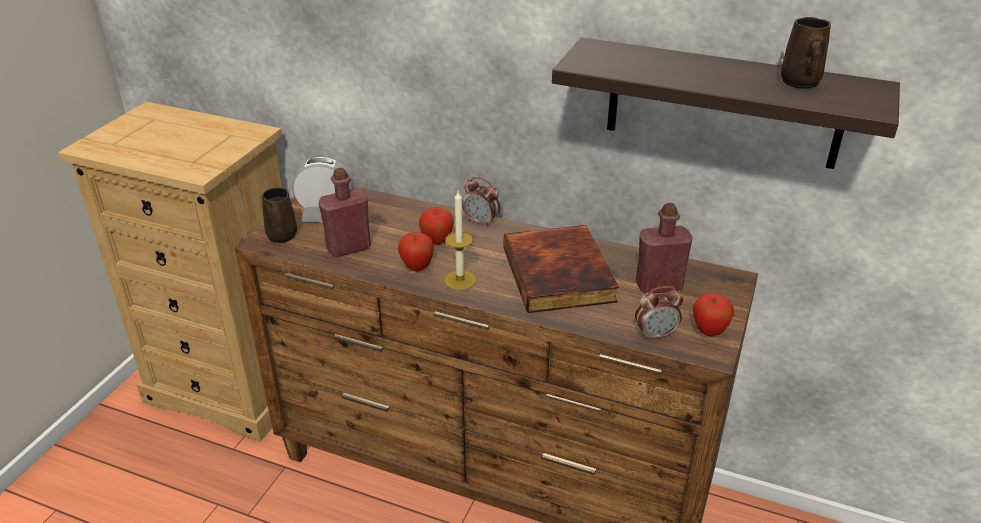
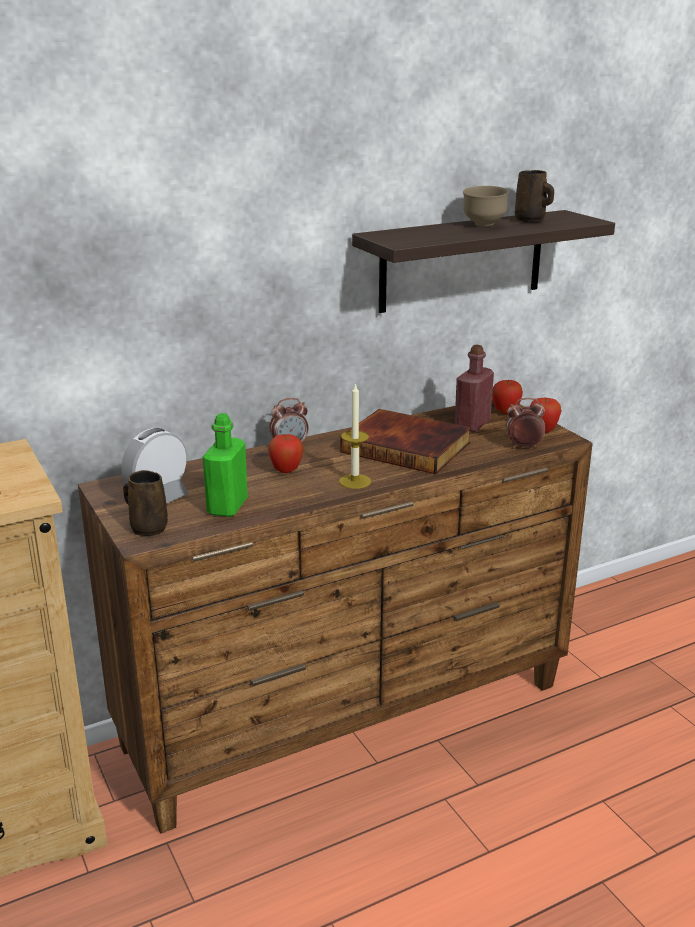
camera: 50 degrees left, 10 degrees down
red bottle [318,168,371,257] -> green bottle [203,413,248,517]
apple [398,232,434,272] -> apple moved to [492,380,523,414]
alarm clock [635,286,683,341] -> alarm clock turned 120 degrees counterclockwise [506,398,545,448]
none -> brown bowl [463,186,509,227]

